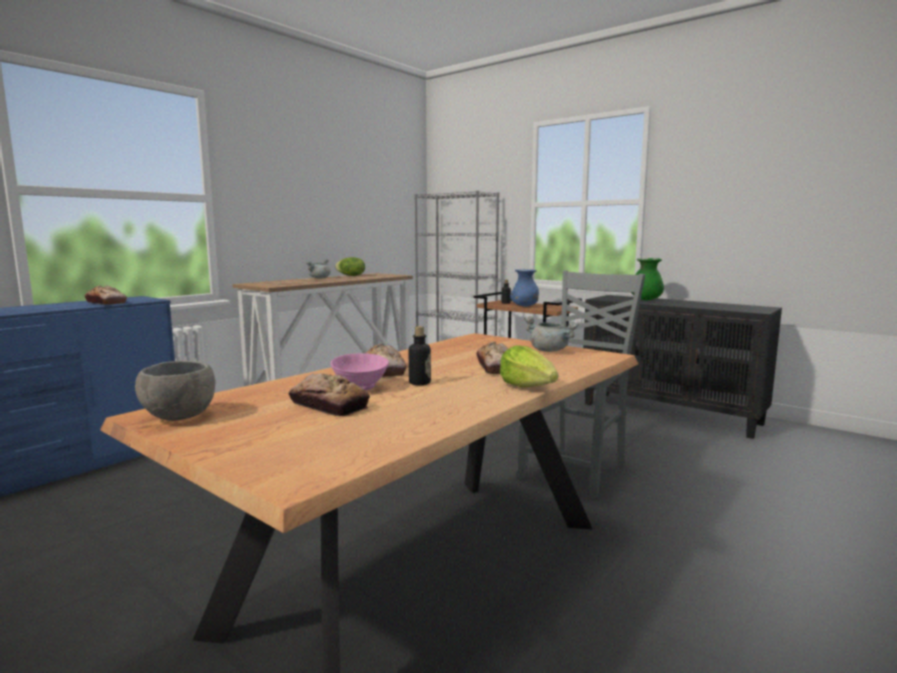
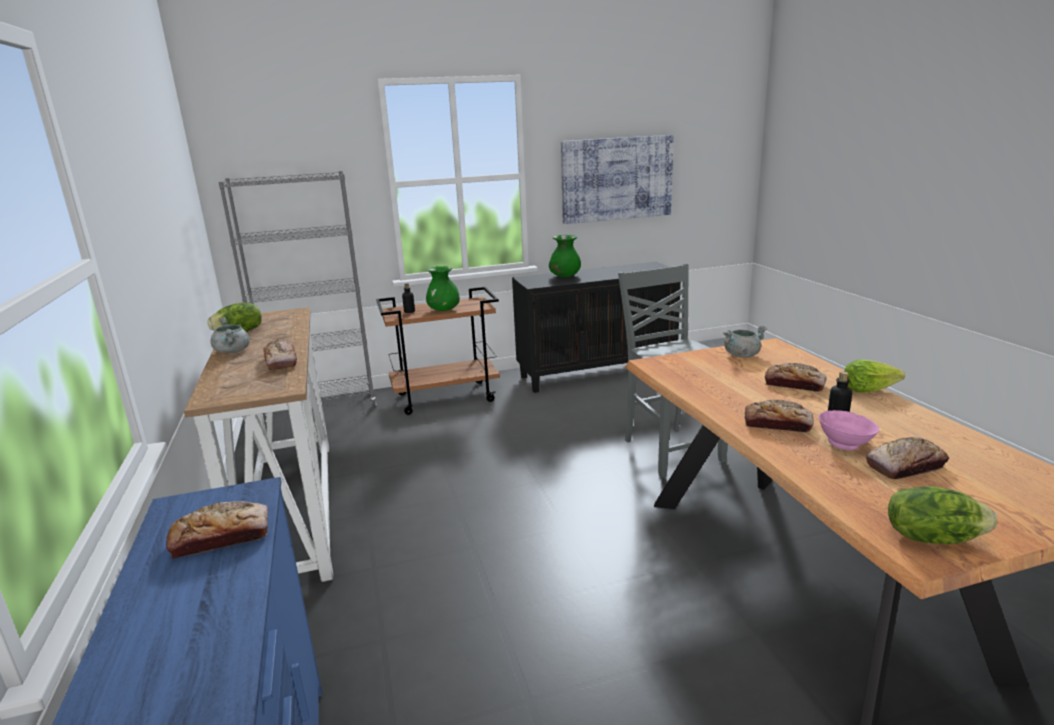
camera: 55 degrees left, 10 degrees up
grey bowl [135,360,215,421] -> lettuce [888,486,997,544]
blue vase [510,269,539,306] -> green vase [426,266,460,311]
none -> bread [263,339,297,370]
none -> picture [561,135,674,224]

